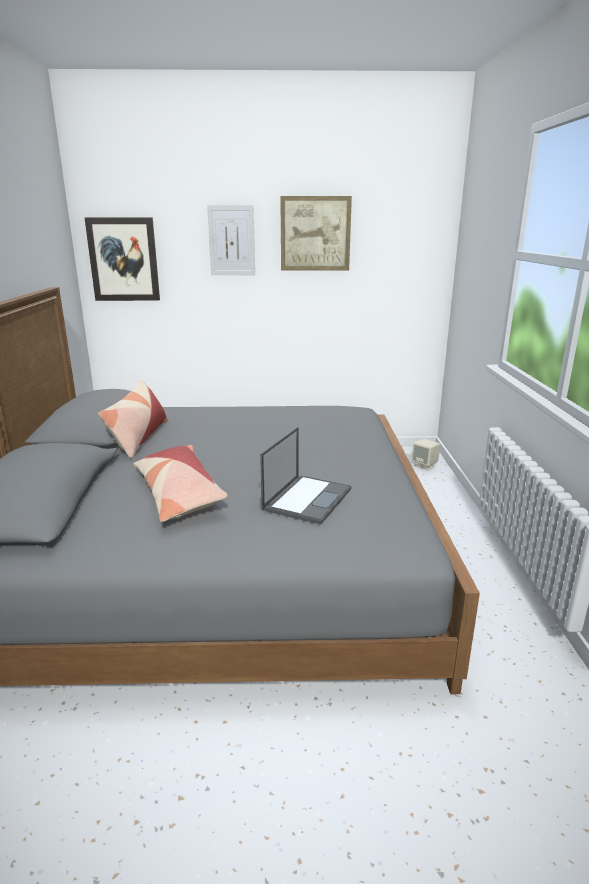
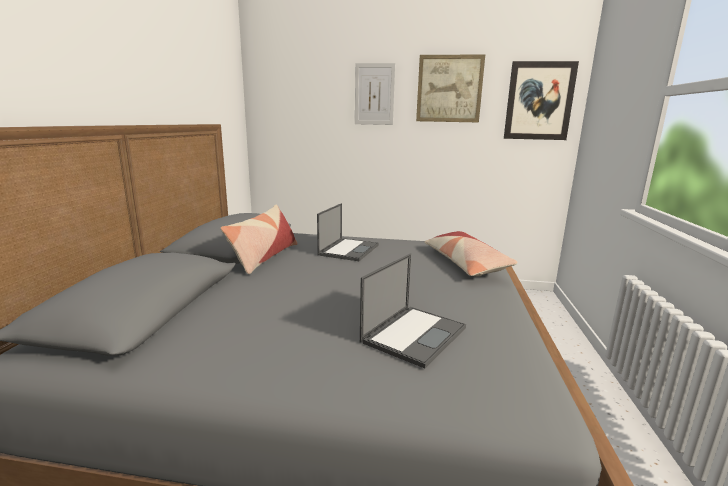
camera: 10 degrees right, 5 degrees down
picture [85,218,160,301] -> picture moved to [504,61,579,140]
pillow [134,445,227,522] -> pillow moved to [424,231,518,276]
beige speaker [411,439,441,470] -> none
none -> laptop [317,203,379,261]

